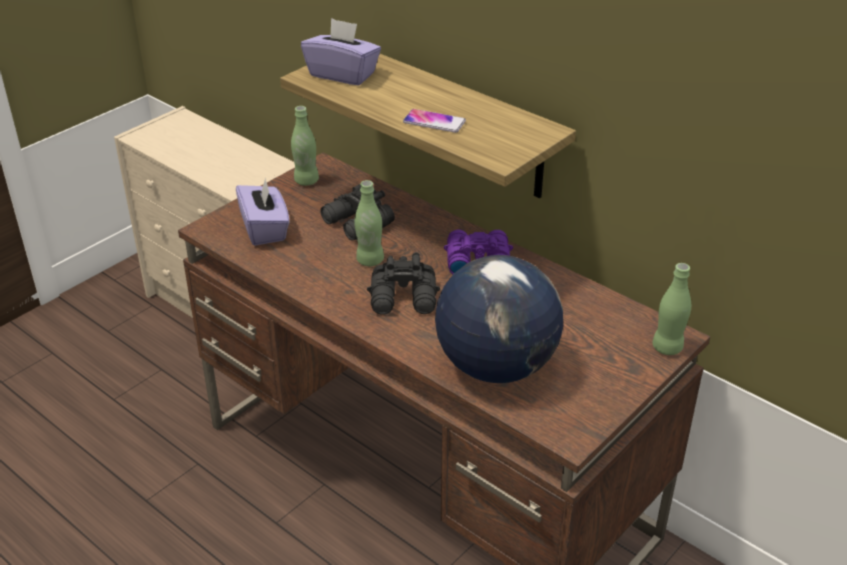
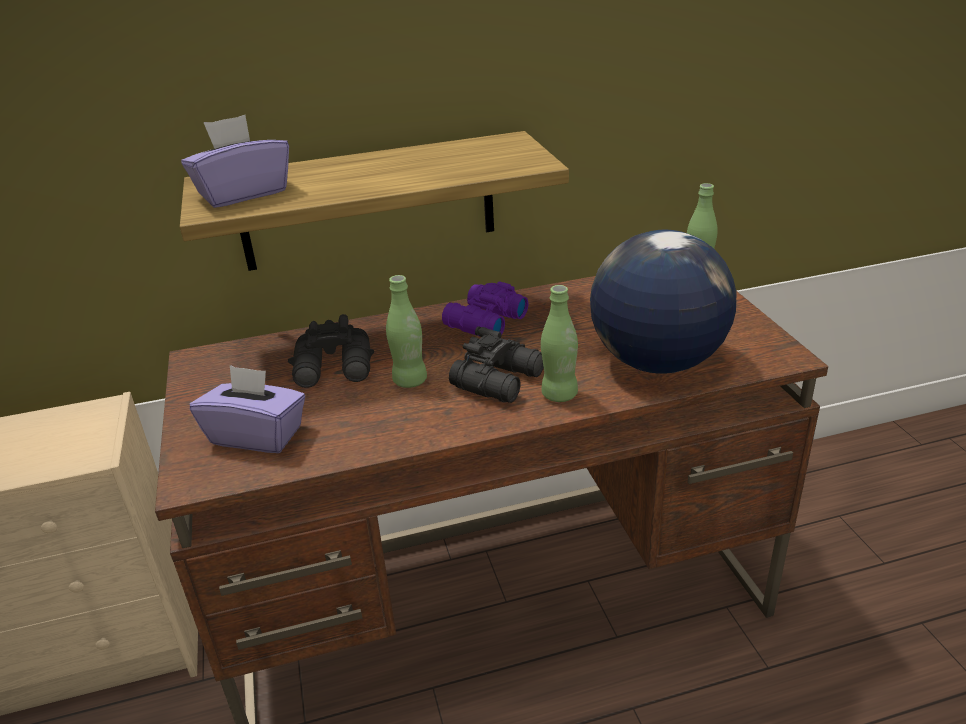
camera: 55 degrees left, 5 degrees down
green bottle [291,106,319,186] -> green bottle moved to [541,285,578,402]
phone [403,109,466,133] -> none

